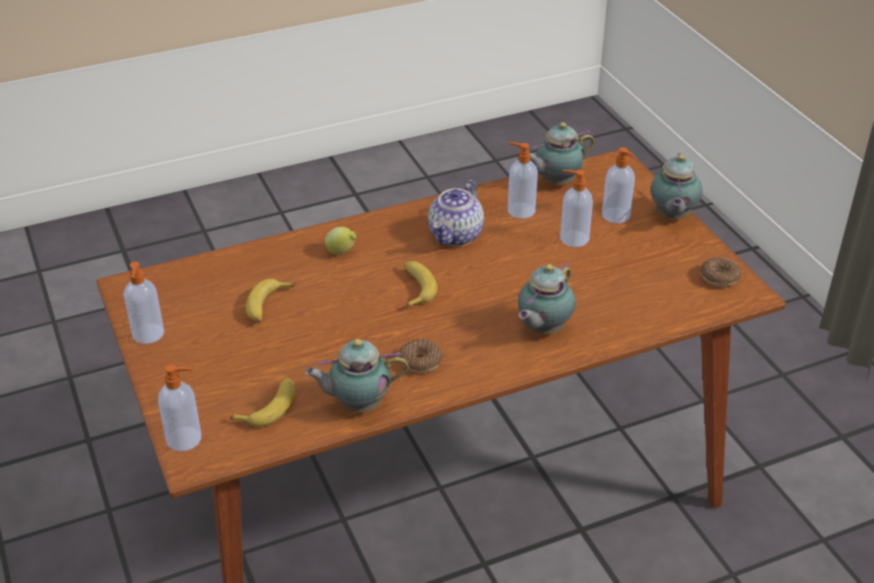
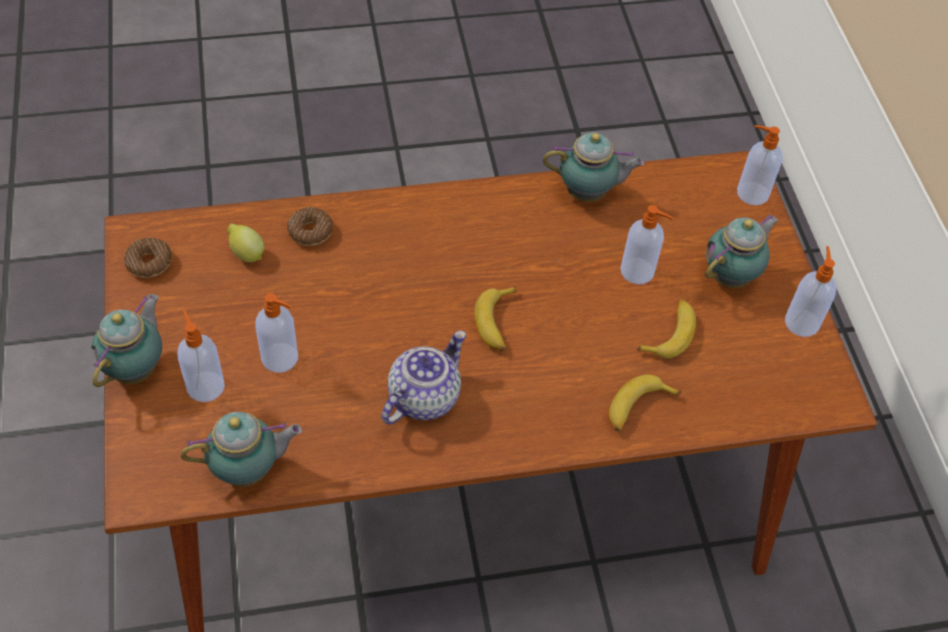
camera: 170 degrees left, 15 degrees up
banana [230,377,296,427] -> banana moved to [609,375,682,431]
lemon [325,227,356,255] -> lemon moved to [227,223,264,262]
donut [399,339,443,373] -> donut moved to [287,207,333,246]
soap dispenser [508,142,538,219] -> soap dispenser moved to [620,205,673,284]
teapot [518,262,576,334] -> teapot moved to [705,214,778,288]

